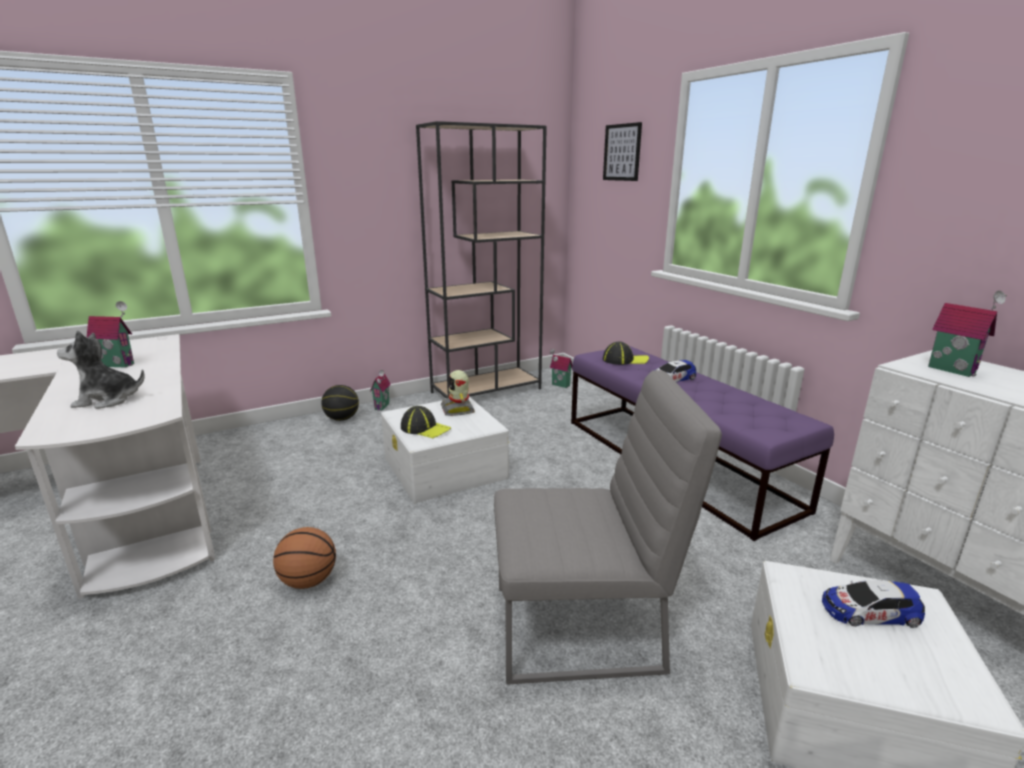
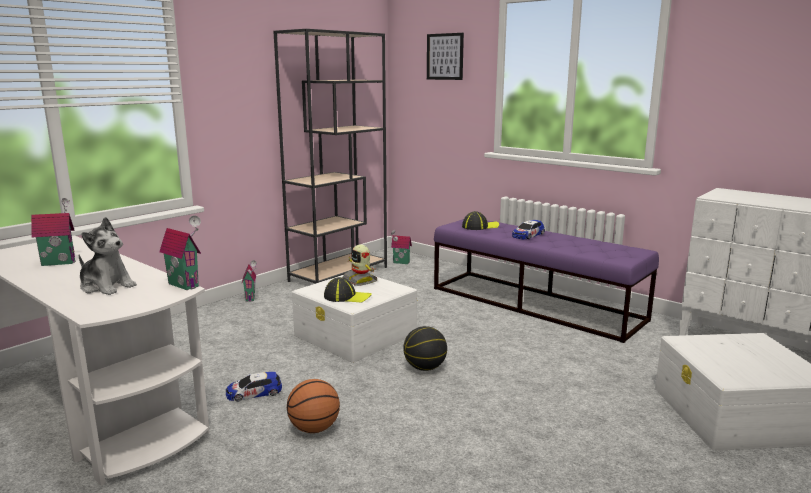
camera: 20 degrees left, 5 degrees down
plush toy [57,331,145,409] -> plush toy turned 120 degrees counterclockwise [79,217,137,295]
basketball [321,385,359,421] -> basketball moved to [403,326,447,371]
grey chair [494,370,722,685] -> none
toy car [822,580,925,628] -> toy car moved to [226,372,282,402]
toy house [928,290,1007,377] -> toy house moved to [159,216,201,290]

